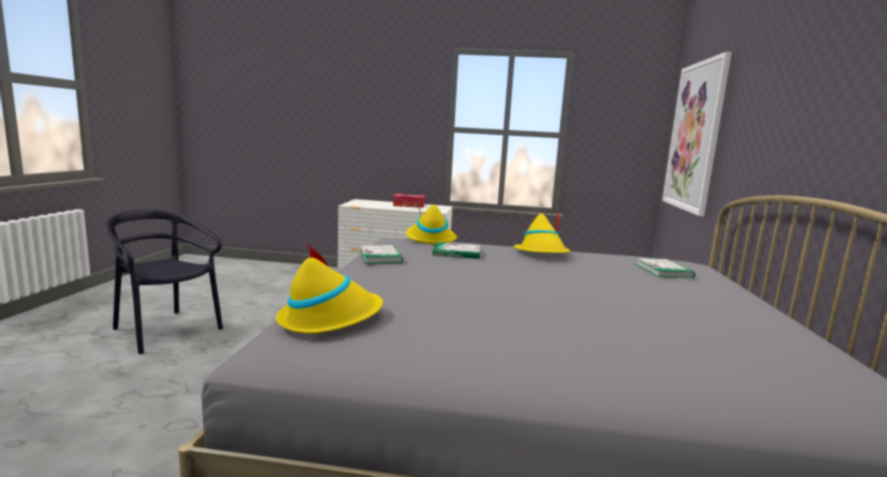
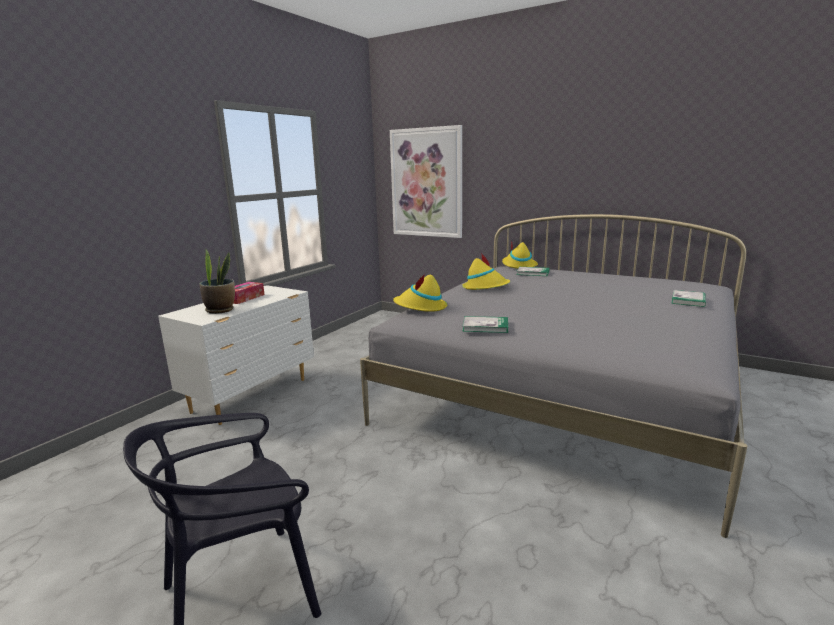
camera: 65 degrees left, 5 degrees up
yellow hat [276,244,383,334] -> yellow hat moved to [502,242,538,269]
book [432,242,481,259] -> book moved to [671,290,706,307]
none -> potted plant [199,250,235,314]

